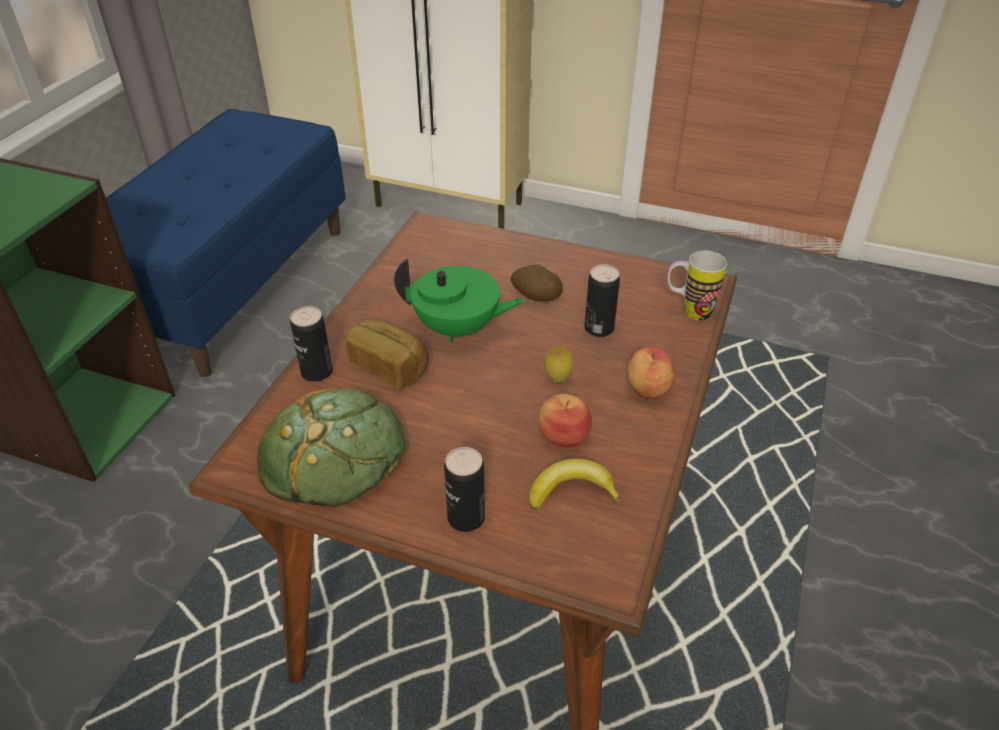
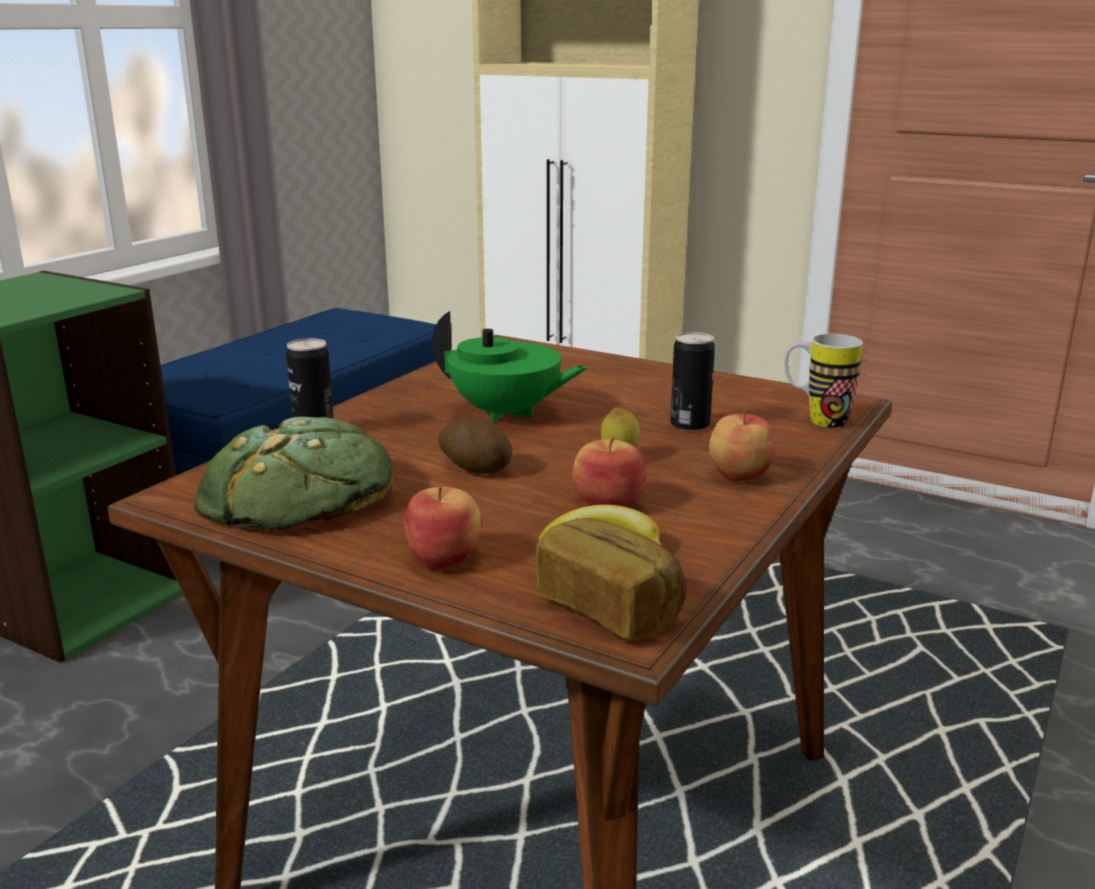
camera: 10 degrees right, 20 degrees down
bread [345,319,429,389] -> bread moved to [535,518,687,640]
can [444,447,485,532] -> apple [404,487,481,570]
potato [510,265,563,302] -> potato moved to [438,418,512,474]

